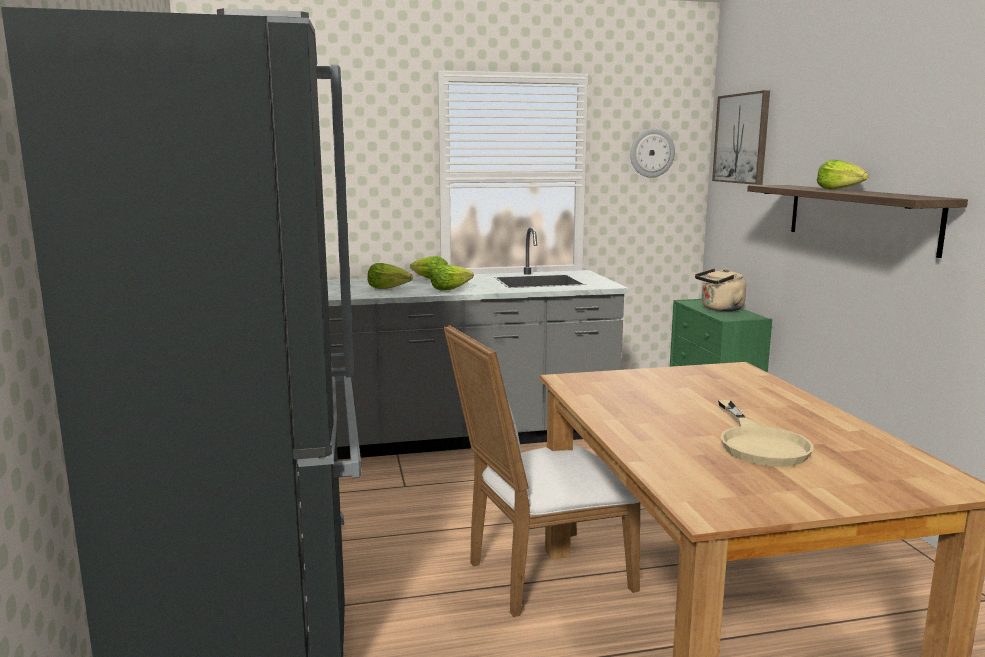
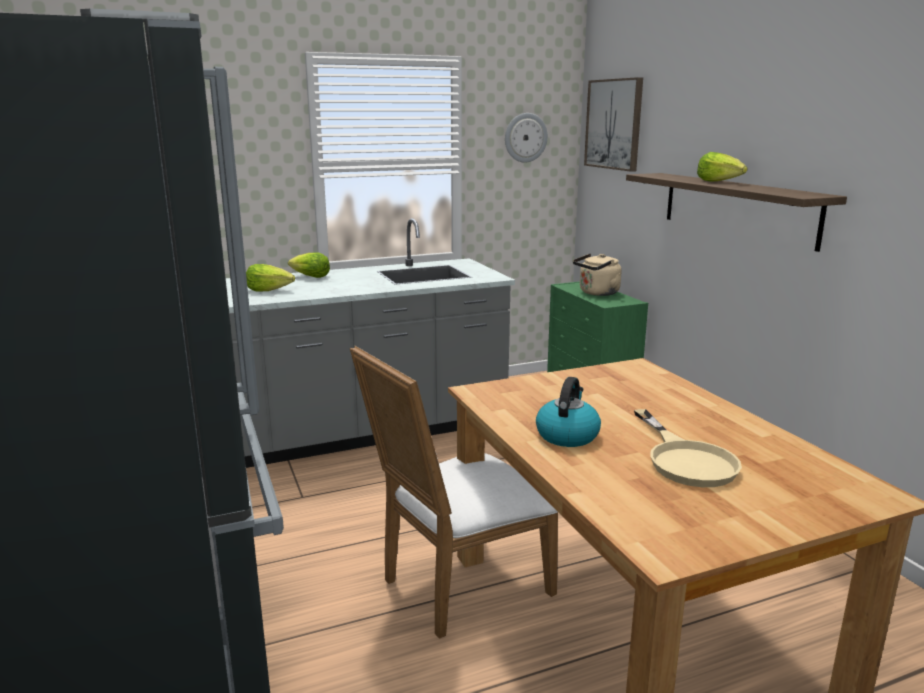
camera: 10 degrees left, 5 degrees up
lettuce [430,264,474,291] -> none
none -> kettle [536,377,601,447]

